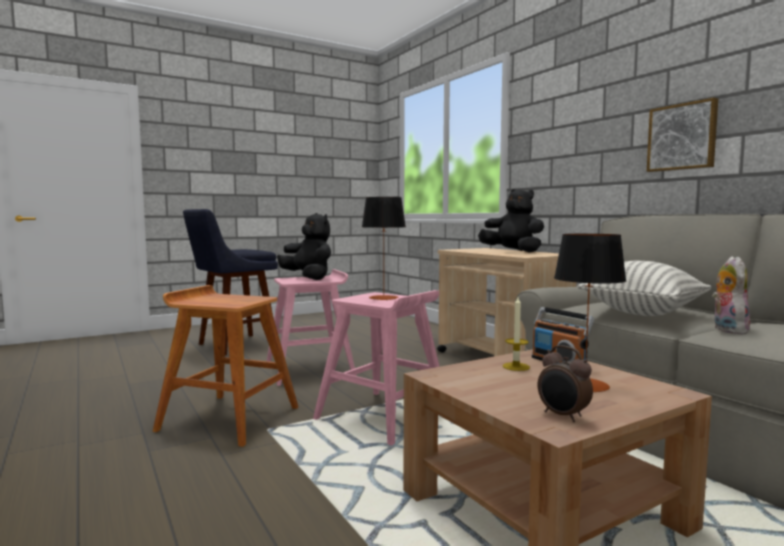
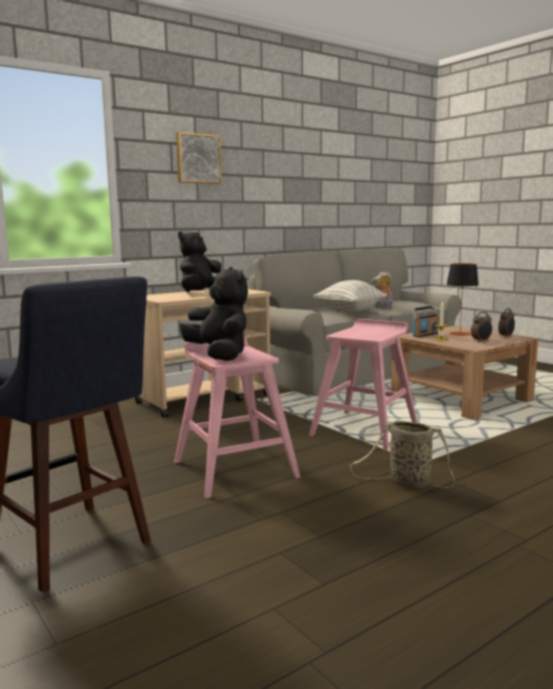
camera: 95 degrees left, 5 degrees up
brown stool [152,285,298,447] -> basket [350,421,455,489]
black plush toy [277,213,331,280] -> black plush toy turned 105 degrees clockwise [180,266,248,361]
table lamp [362,197,406,300] -> none
picture [647,98,718,172] -> picture moved to [176,132,222,184]
none -> alarm clock [471,312,492,342]

